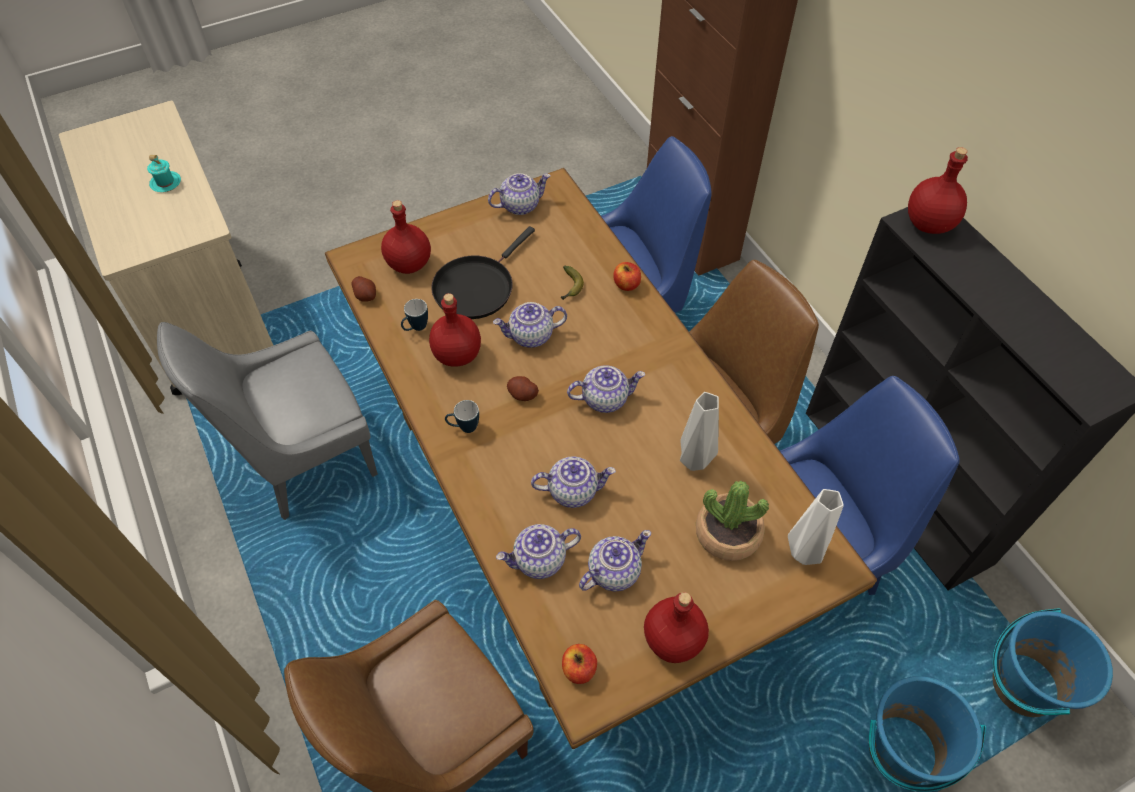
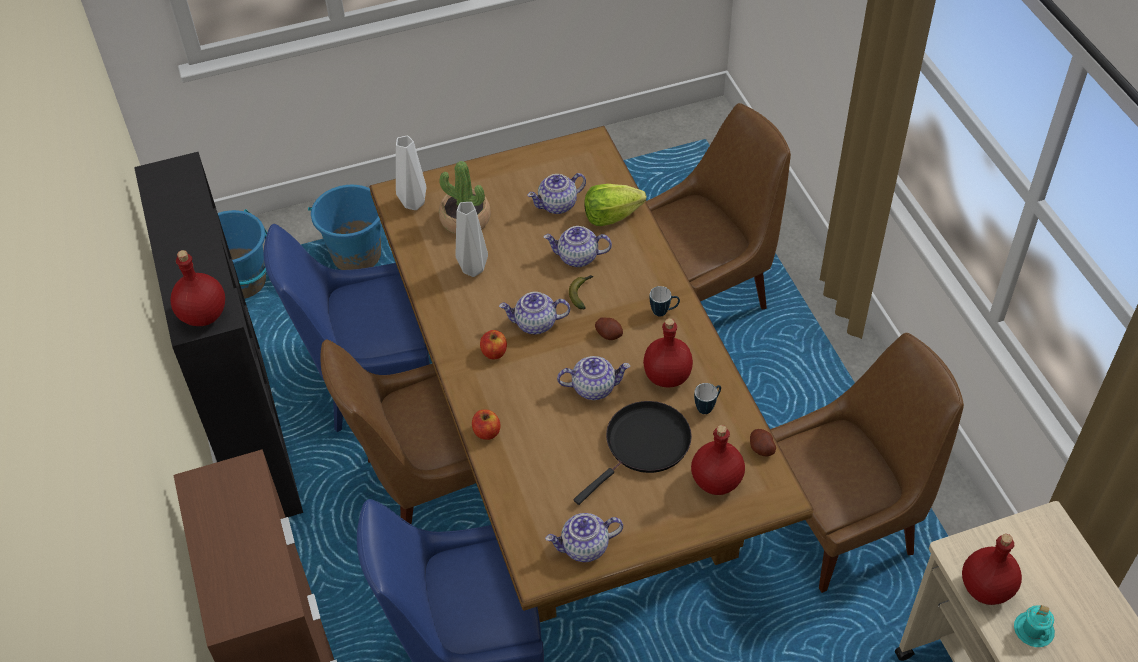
camera: 170 degrees left, 5 degrees down
grey chair [157,322,378,520] -> brown chair [770,333,964,593]
teapot [496,524,581,579] -> lettuce [584,184,647,226]
banana [561,266,584,300] -> banana moved to [569,275,593,310]
apple [562,644,597,684] -> apple moved to [480,330,507,359]
red bottle [644,592,709,663] -> red bottle moved to [962,534,1022,605]

